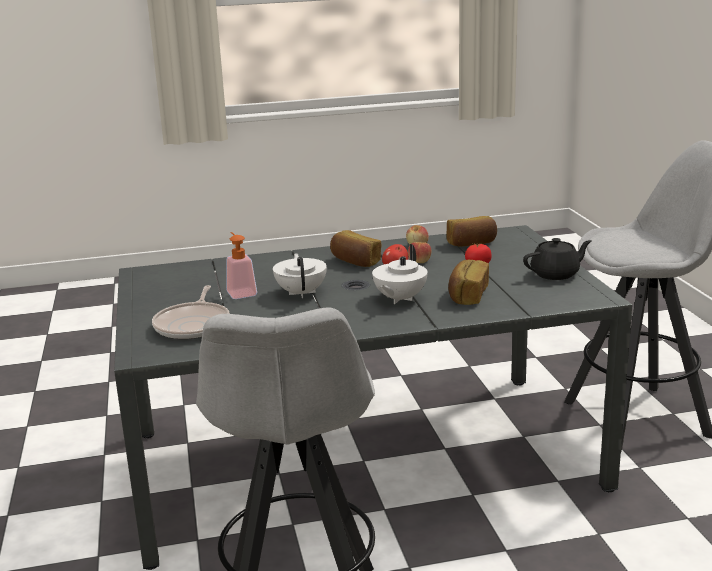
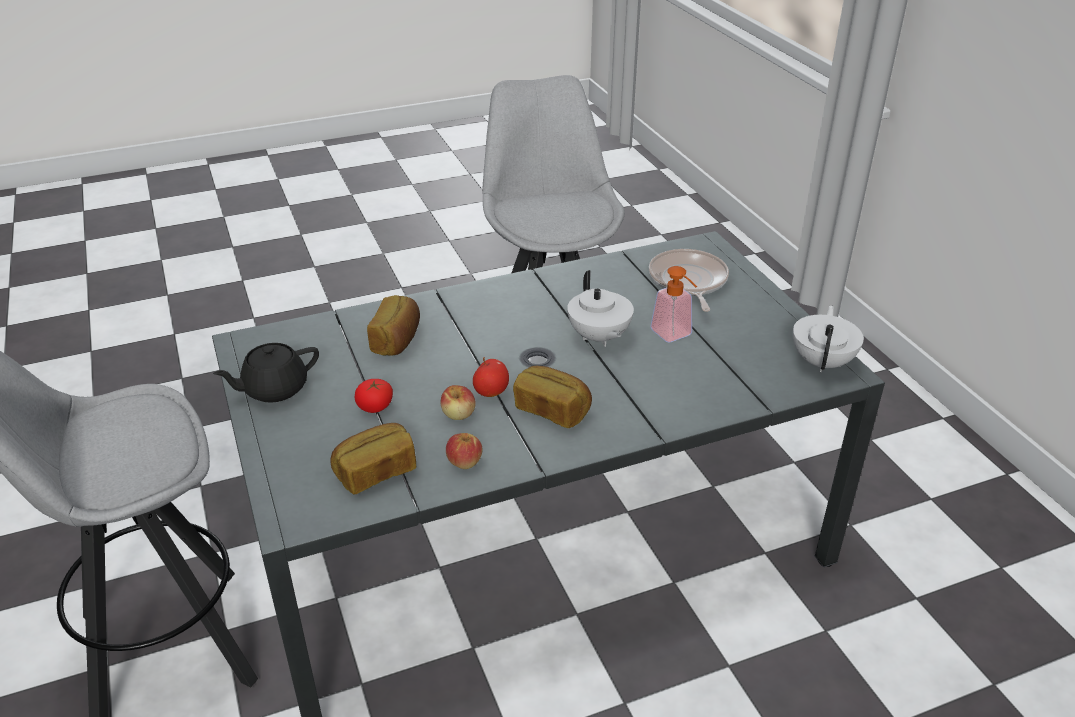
camera: 170 degrees right, 15 degrees up
white teapot [372,244,428,304] -> white teapot moved to [793,305,864,372]

